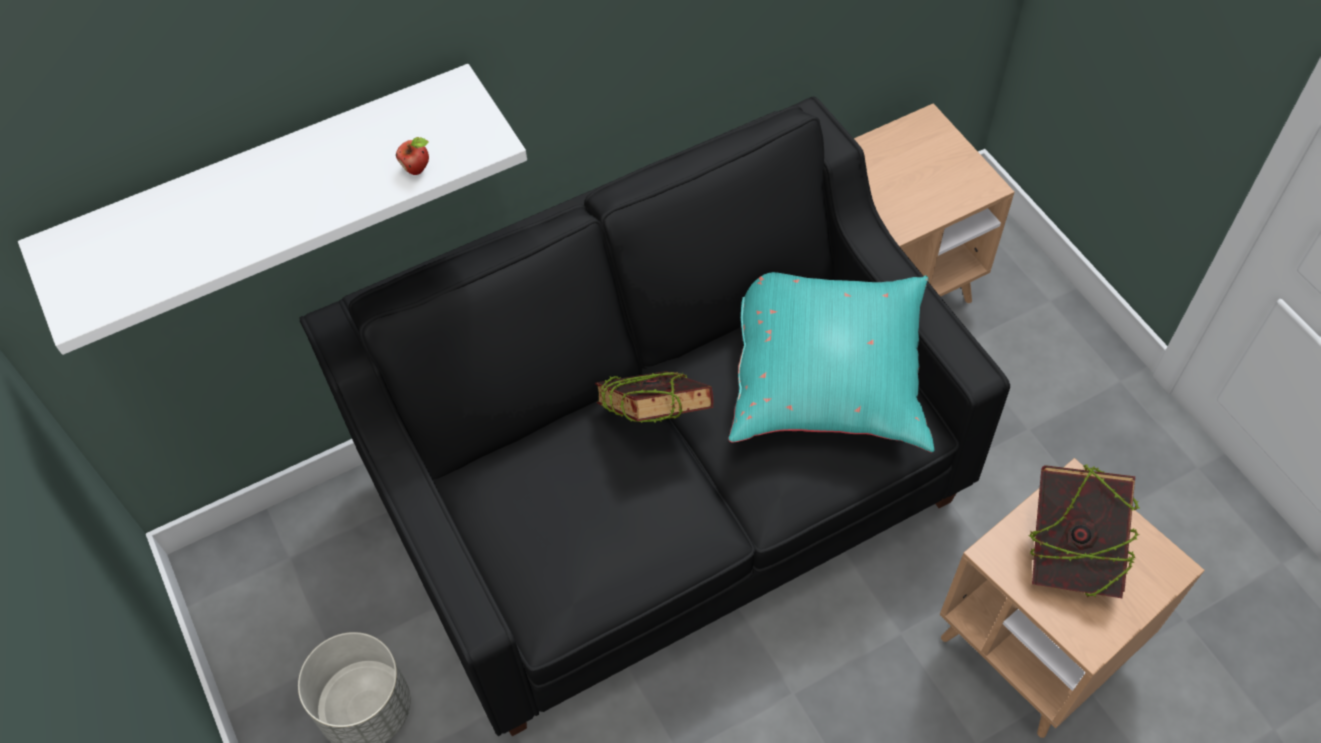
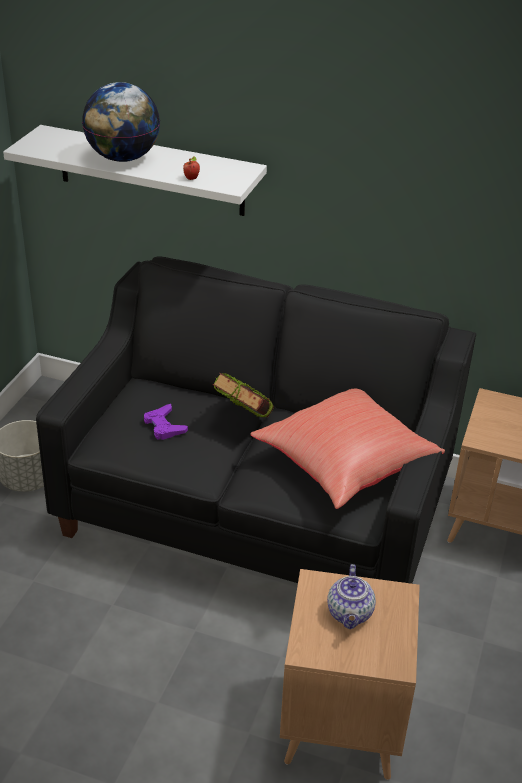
camera: 45 degrees right, 20 degrees down
turquoise pillow [729,272,935,452] -> red pillow [250,389,445,509]
book [1029,463,1139,598] -> teapot [327,564,376,629]
none -> globe [82,82,160,162]
none -> purple game controller [144,404,188,440]

